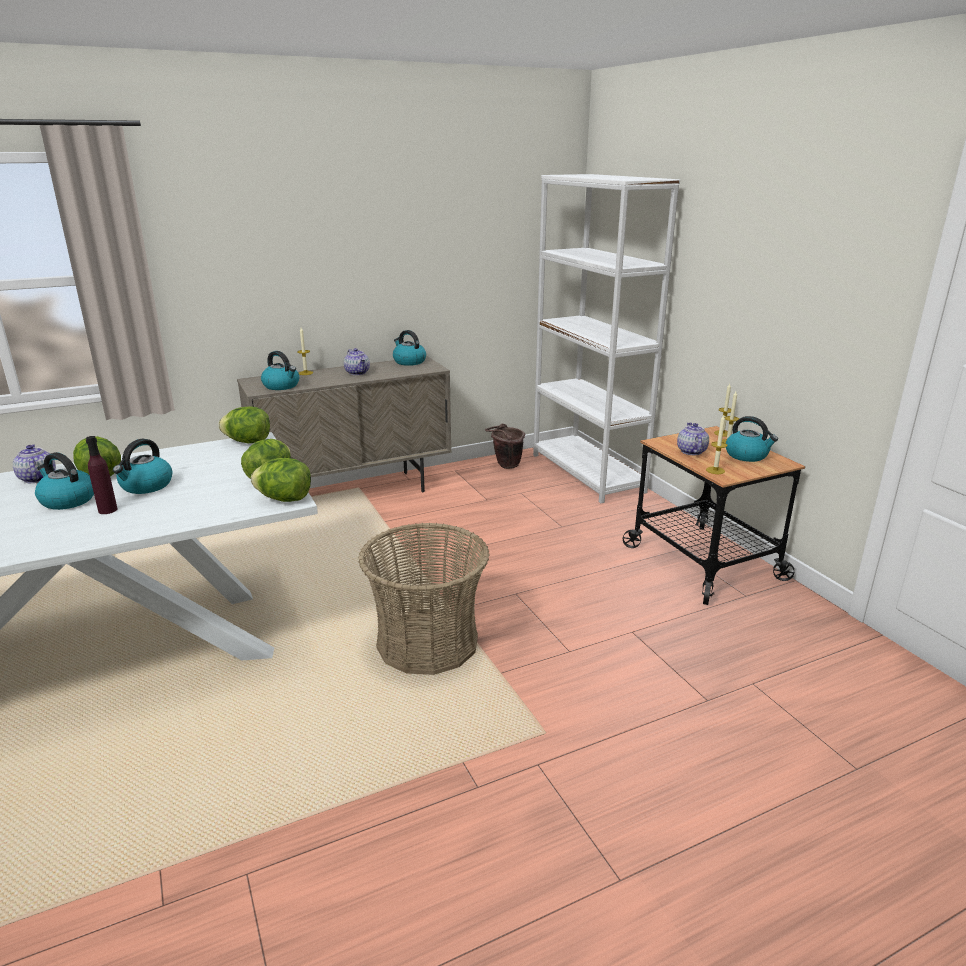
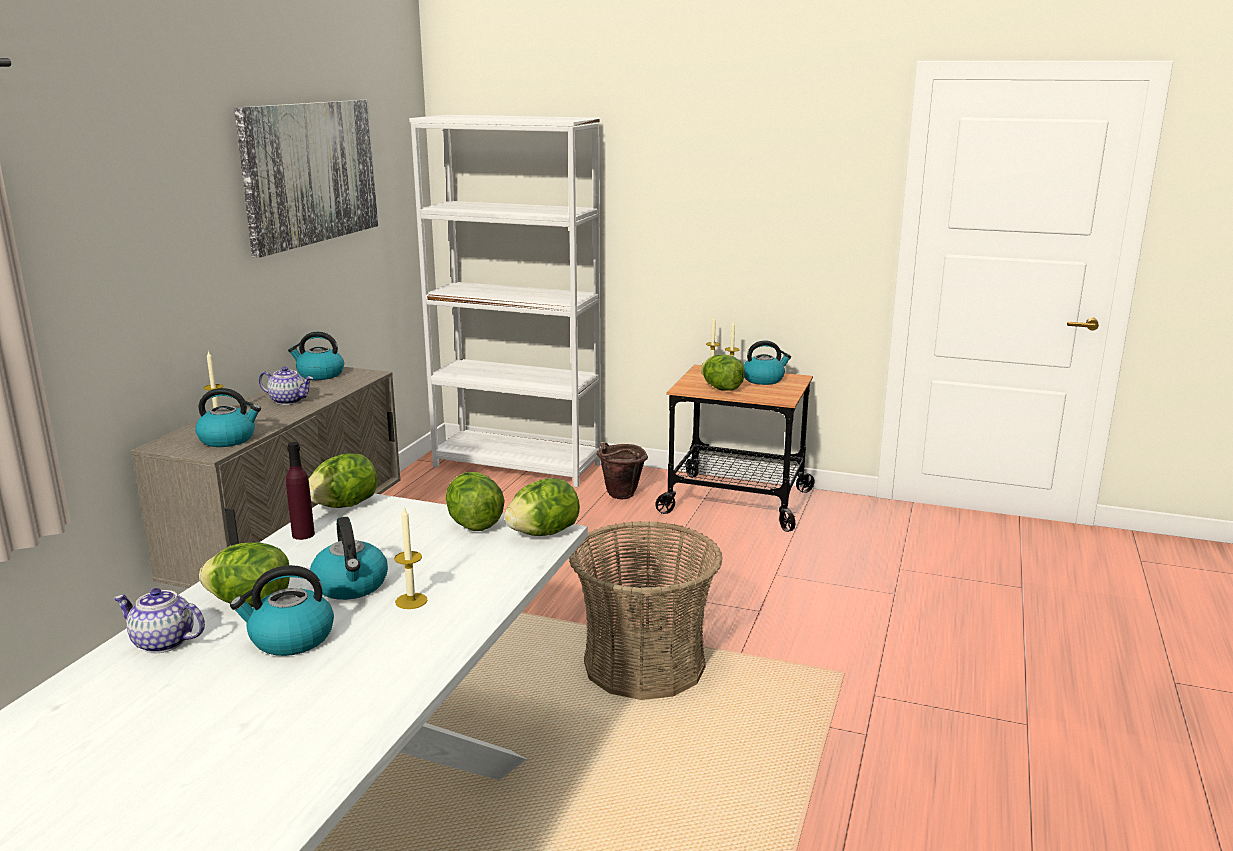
camera: 45 degrees left, 5 degrees down
purple bottle [86,436,118,514] -> purple bottle moved to [286,442,315,540]
brown bucket [485,424,525,469] -> brown bucket moved to [597,443,648,499]
teapot [677,422,709,455] -> lettuce [701,354,745,391]
candle [706,415,728,474] -> candle moved to [394,506,428,609]
none -> picture [234,100,378,258]

